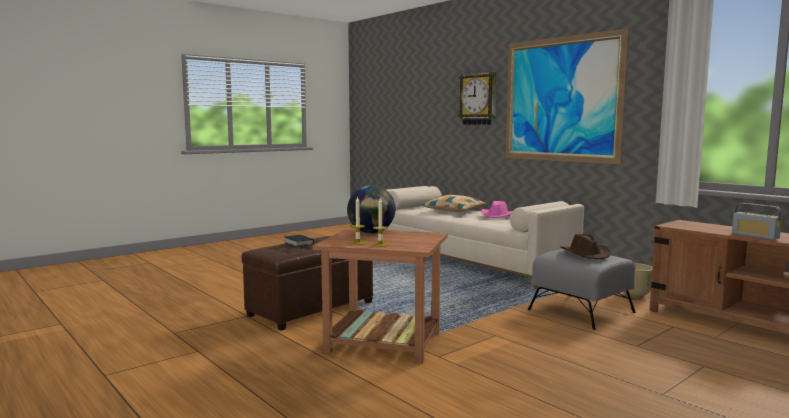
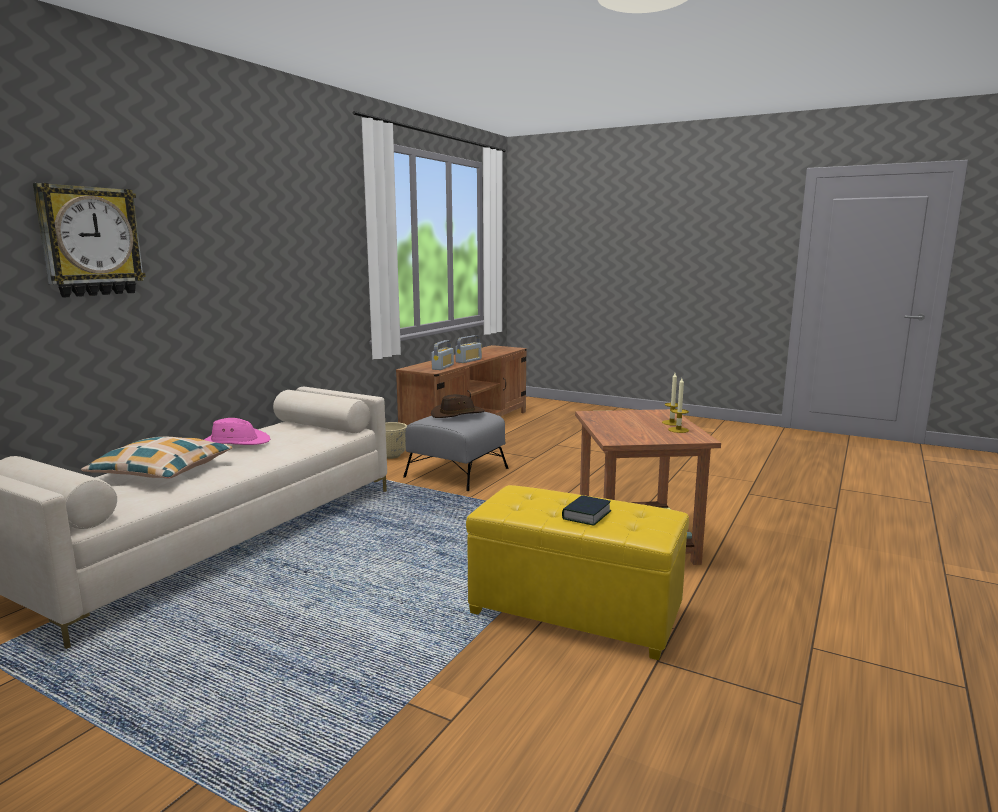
camera: 110 degrees left, 5 degrees up
brown ottoman [242,236,373,331] -> yellow ottoman [466,485,689,660]
globe [347,185,395,234] -> none
picture [506,28,629,165] -> none
none -> radio [431,340,454,370]

